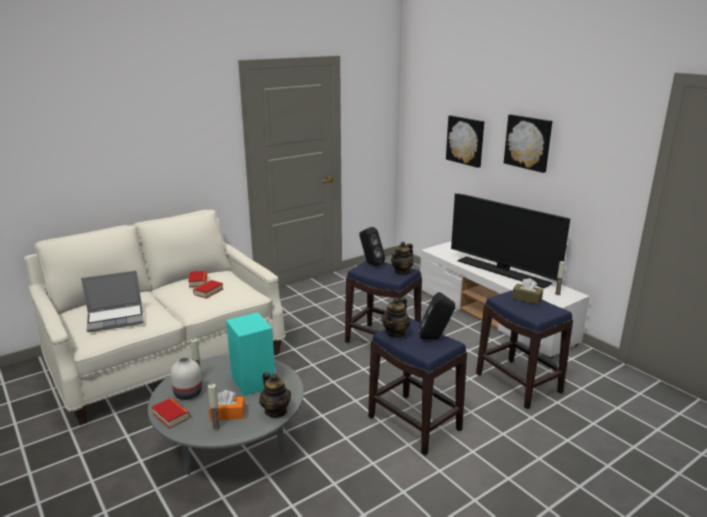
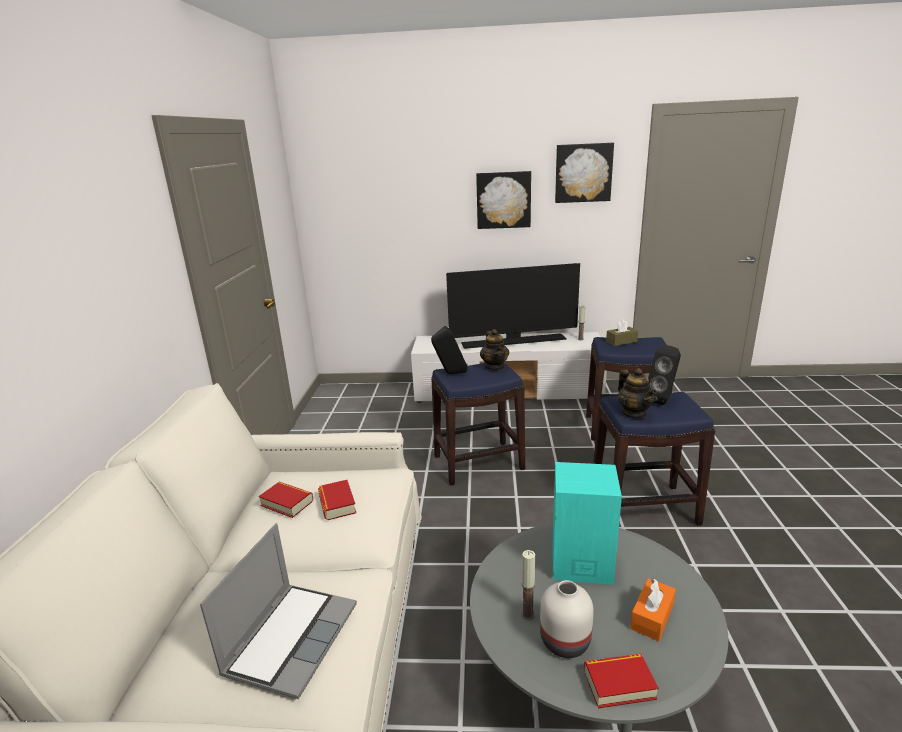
camera: 50 degrees left, 0 degrees up
candle [208,384,221,431] -> none
teapot [259,372,291,418] -> none
picture [446,115,484,168] -> picture moved to [555,143,614,203]

